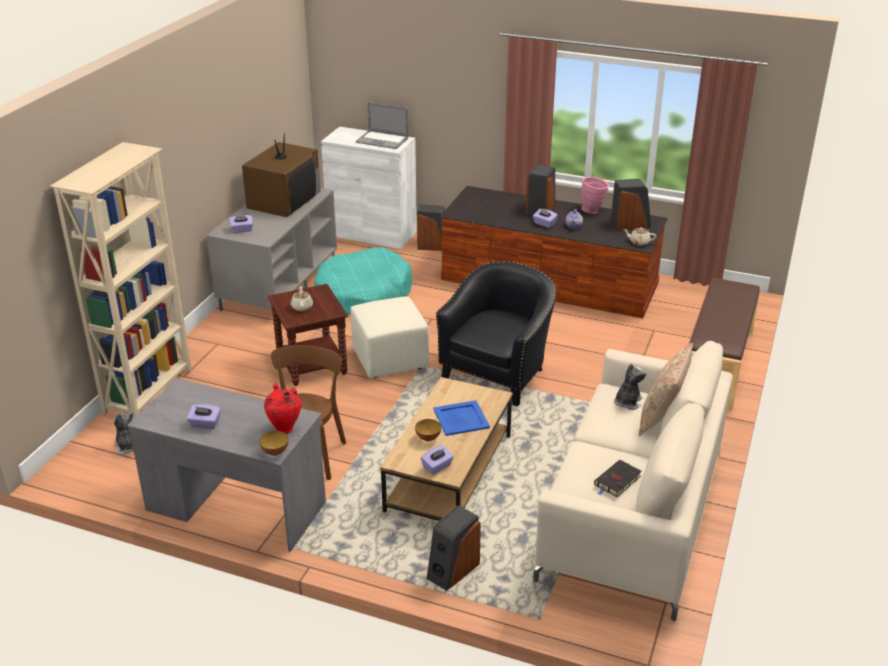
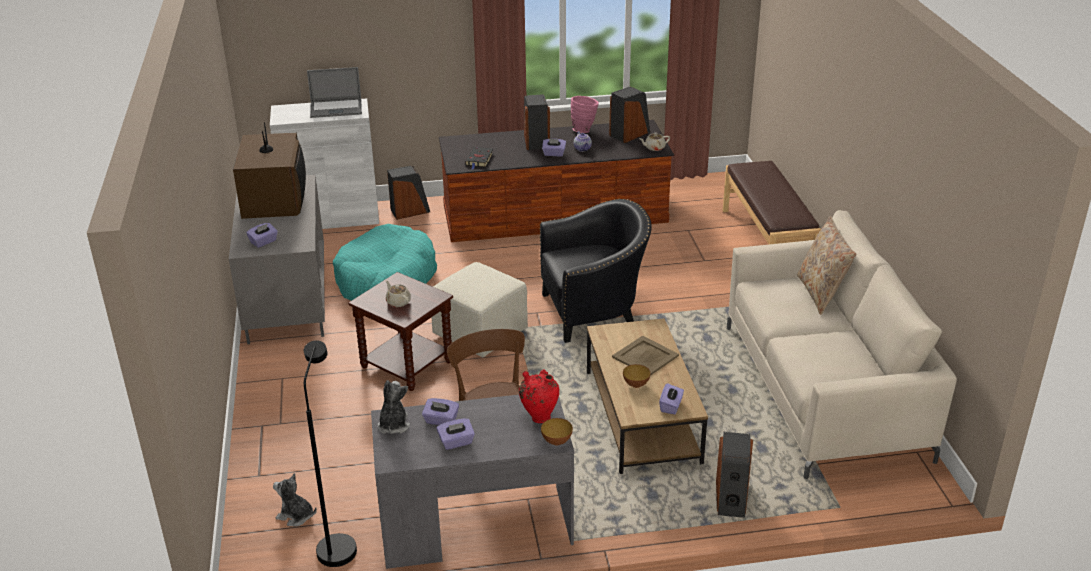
camera: 30 degrees left, 0 degrees up
beige bookcase [50,142,192,419] -> none
blue tray [433,400,490,436] -> beige tray [612,336,679,376]
black armchair [436,261,557,407] -> black armchair turned 75 degrees clockwise [540,199,652,343]
black book [594,460,641,497] -> black book moved to [465,147,493,170]
plush toy [614,364,647,410] -> plush toy moved to [377,380,410,434]
none -> black floor lamp [304,340,357,567]
none -> purple tissue box [422,398,459,425]

